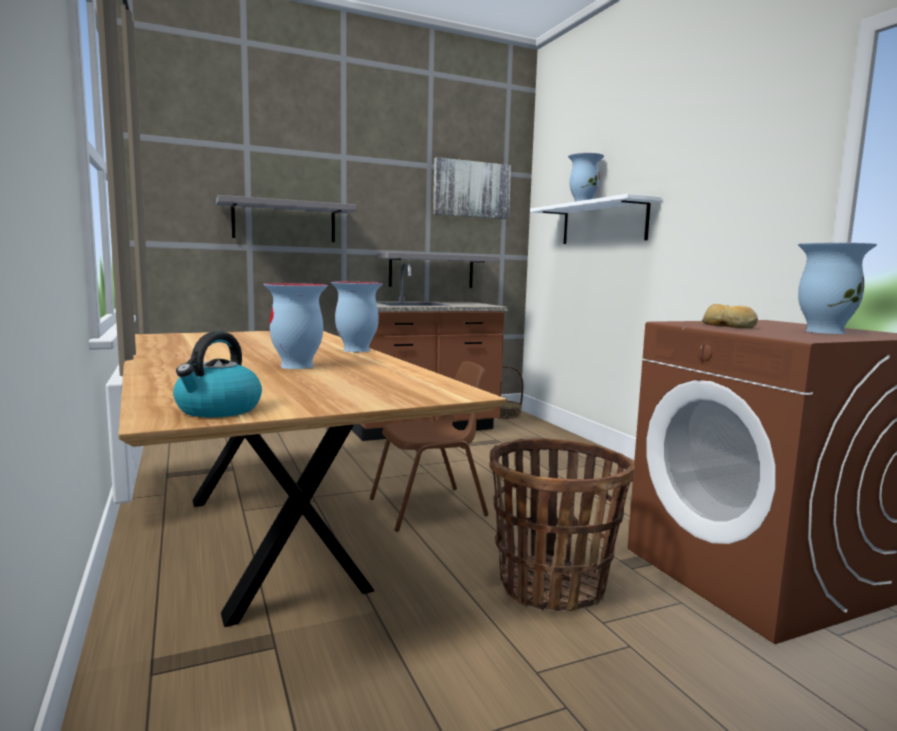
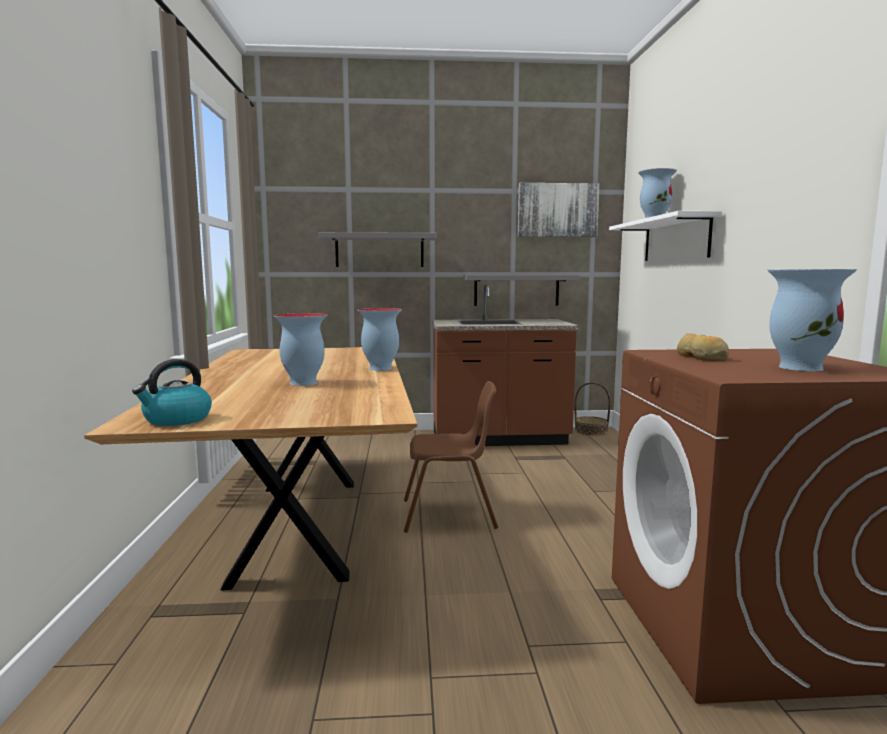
camera: 20 degrees right, 0 degrees up
basket [489,438,635,611] -> none

